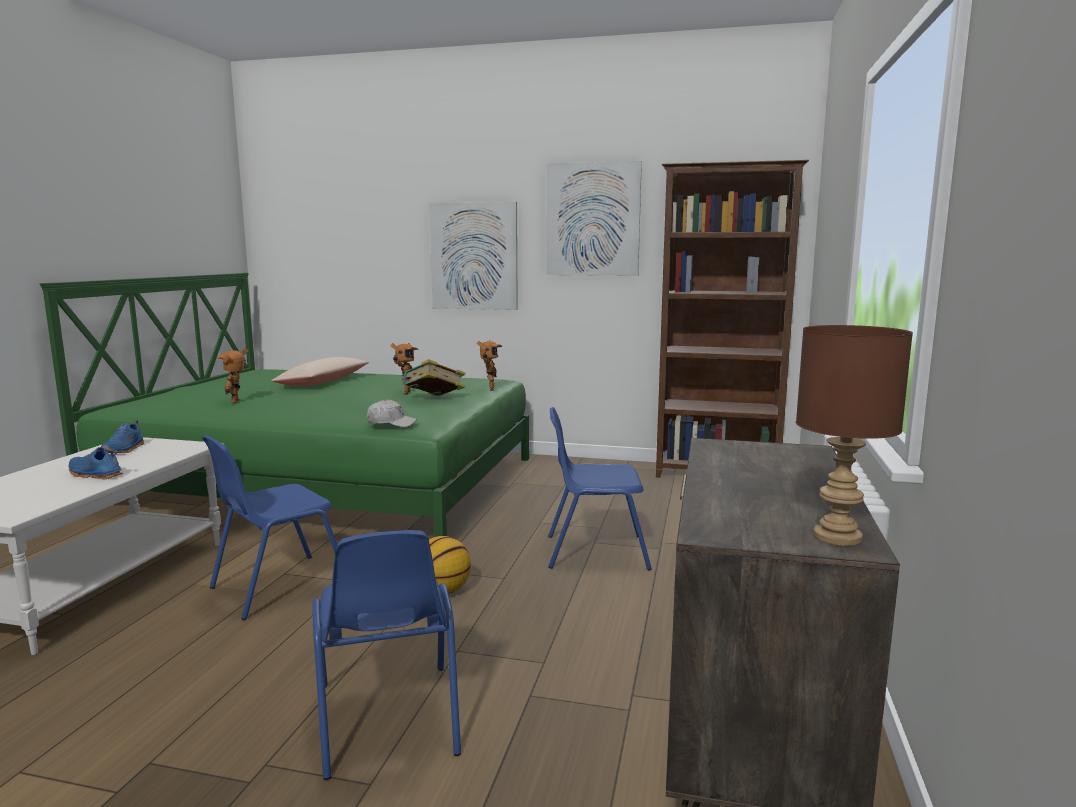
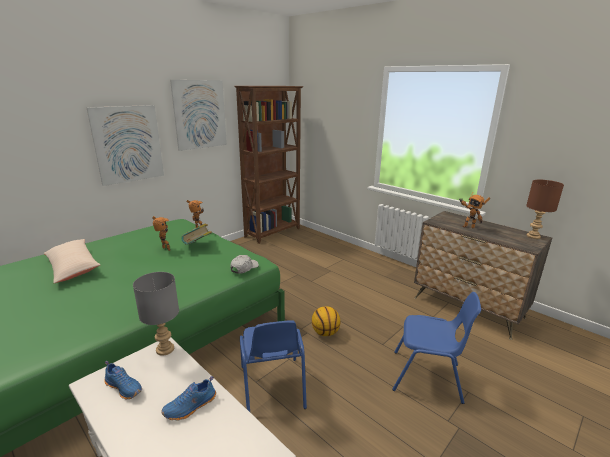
camera: 60 degrees left, 10 degrees up
toy robot [217,348,248,403] -> toy robot moved to [460,193,490,228]
blue chair [548,407,652,570] -> none
none -> grey table lamp [133,272,179,356]

